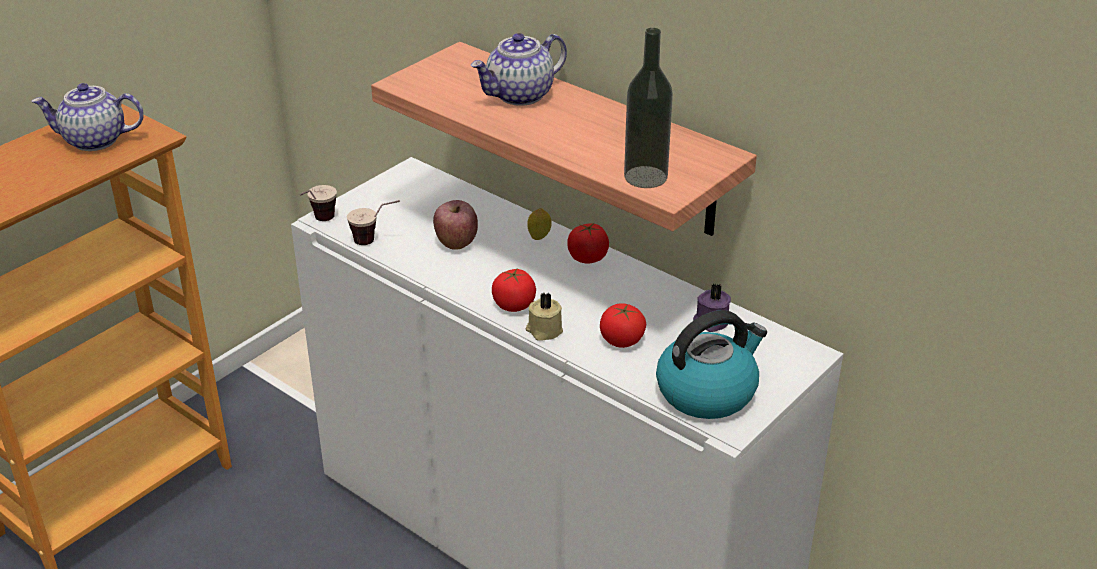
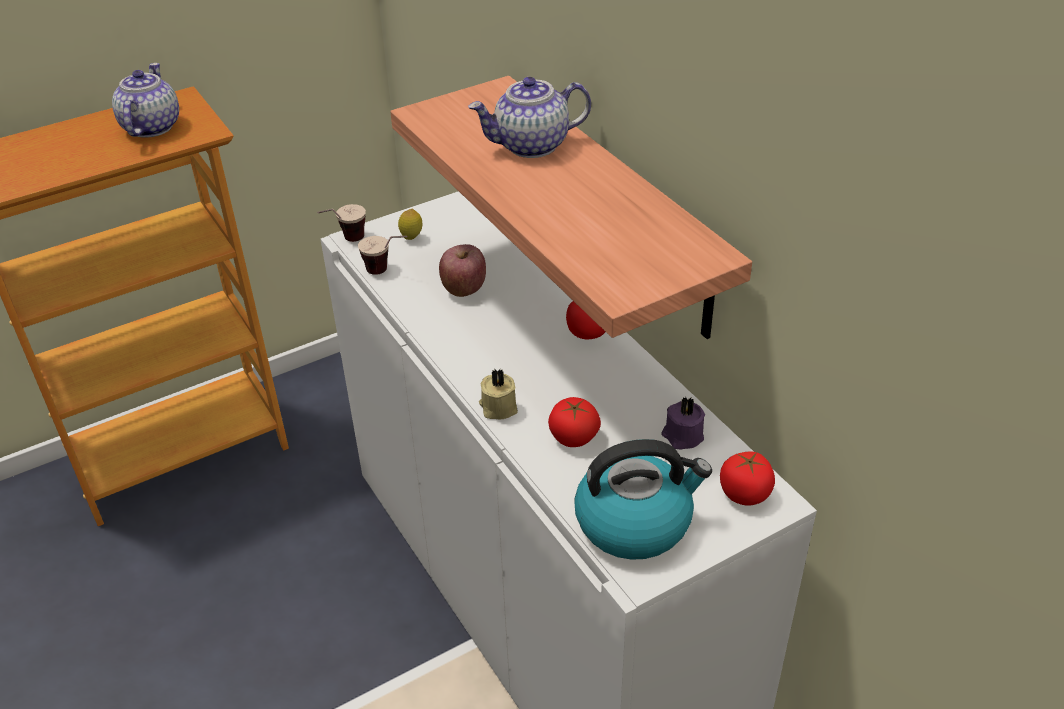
camera: 20 degrees right, 5 degrees up
teapot [31,83,144,151] -> teapot turned 75 degrees clockwise [112,63,179,138]
tomato [492,269,536,312] -> tomato moved to [720,452,775,506]
lemon [527,208,552,240] -> lemon moved to [398,209,422,240]
bottle [624,28,673,188] -> none

